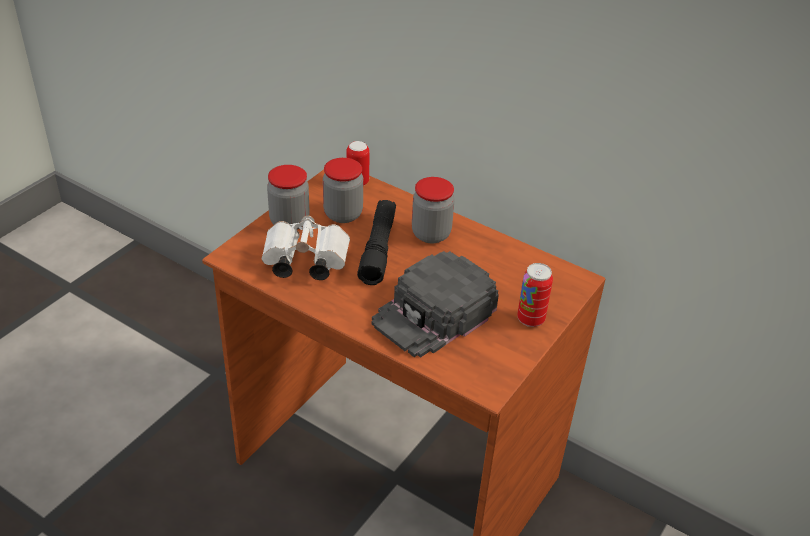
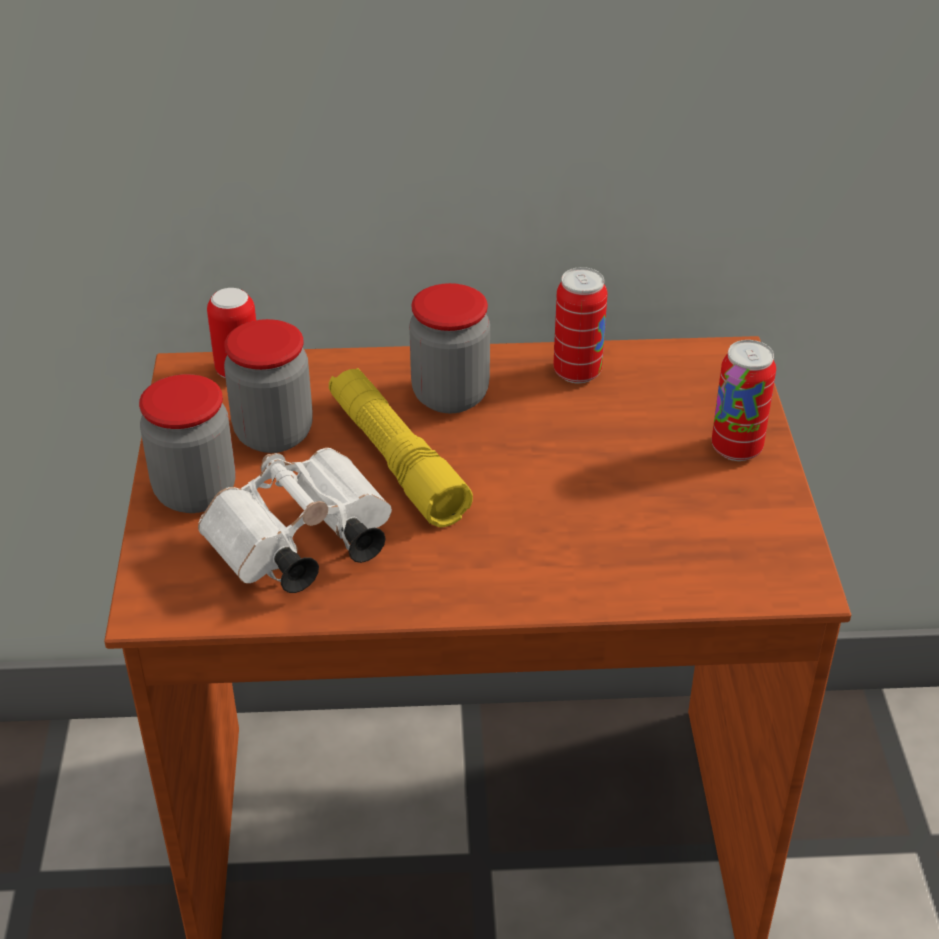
camera: 35 degrees left, 0 degrees up
black flashlight [357,200,396,285] -> yellow flashlight [329,368,473,527]
black cap [371,251,499,358] -> none
none -> can [553,267,608,384]

